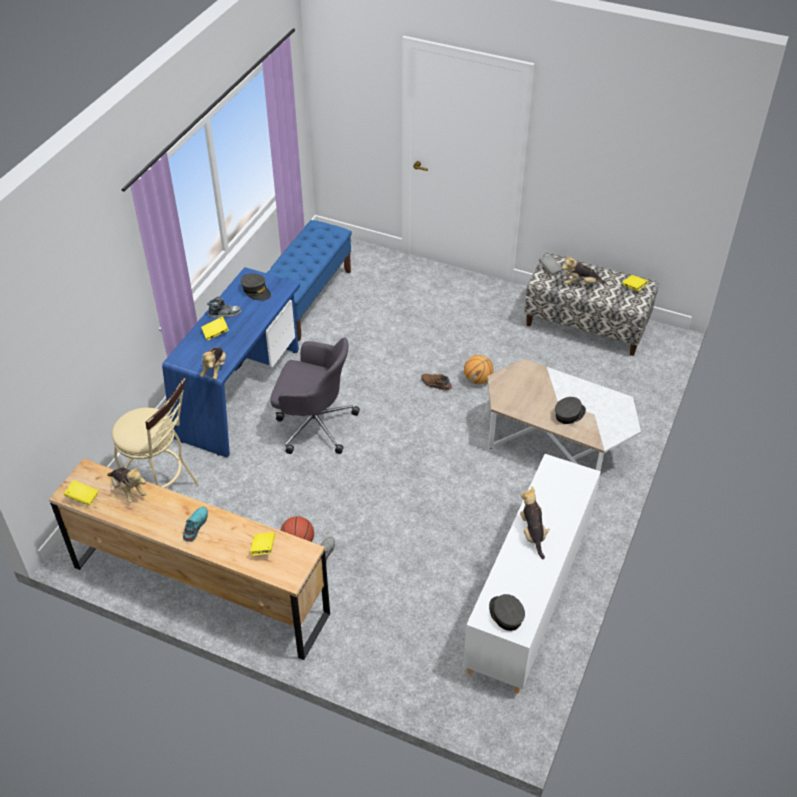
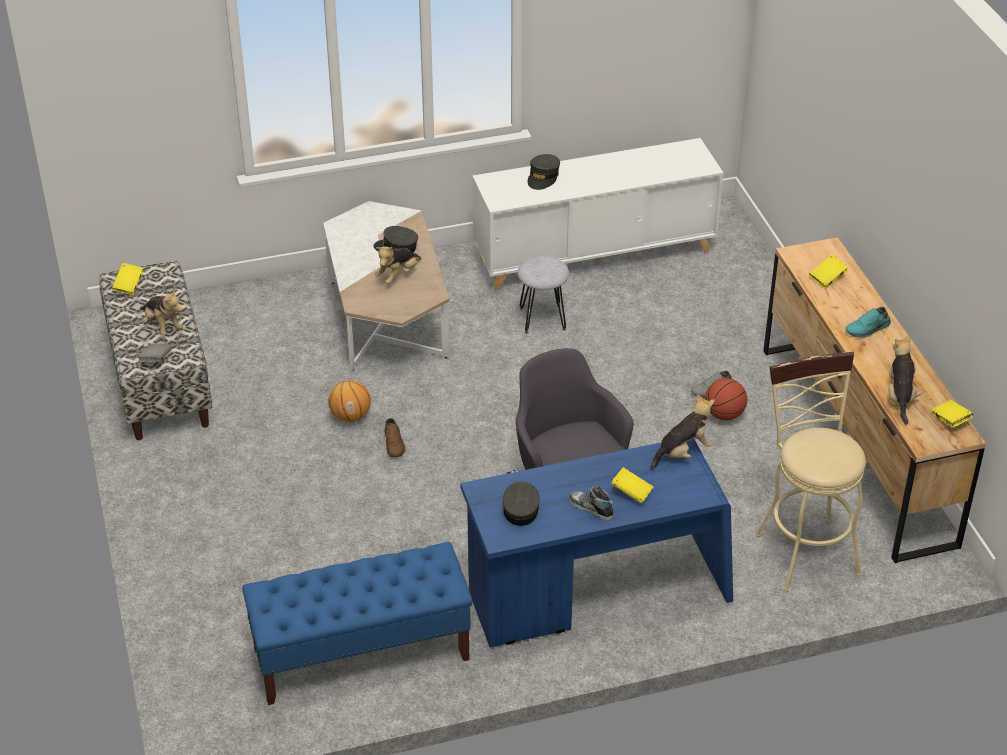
camera: 130 degrees left, 5 degrees down
grey cap [489,594,525,631] -> grey cap moved to [528,154,560,190]
plush toy [520,486,550,559] -> plush toy moved to [375,246,421,284]
none -> grey stool [518,256,569,333]

